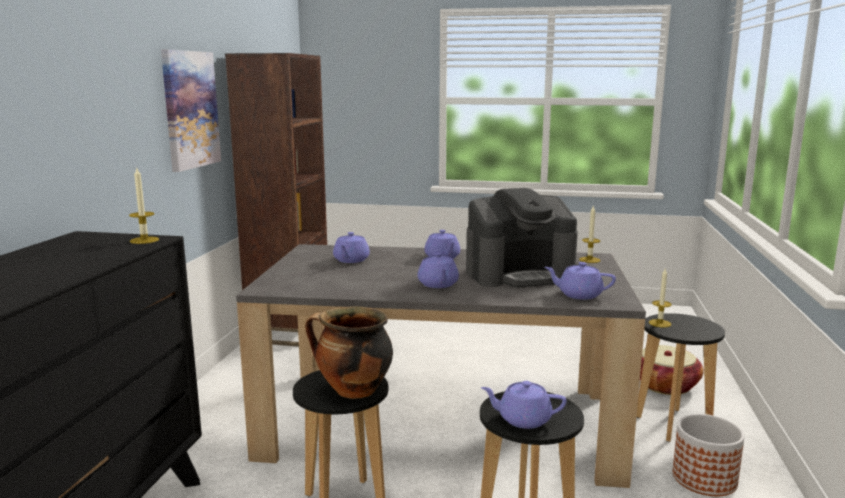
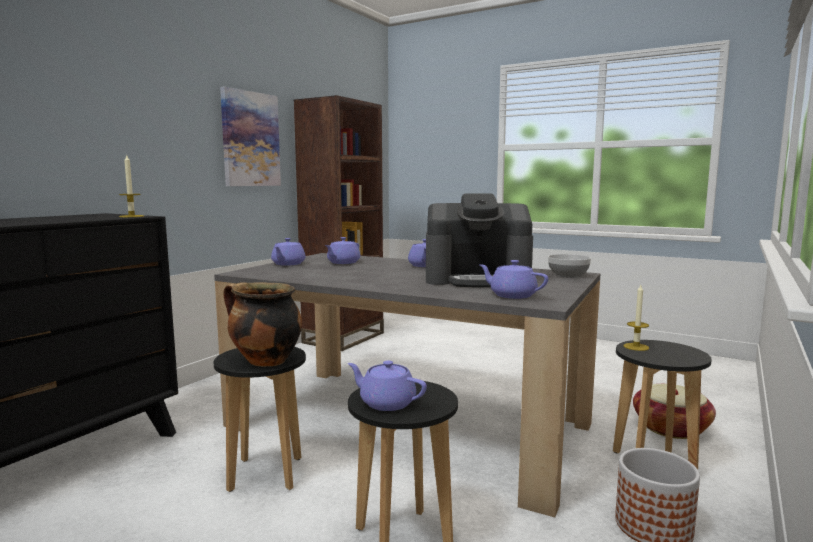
camera: 20 degrees right, 5 degrees down
purple teapot [417,253,459,288] -> purple teapot moved to [271,238,305,266]
candle [579,205,601,263] -> bowl [548,254,591,278]

